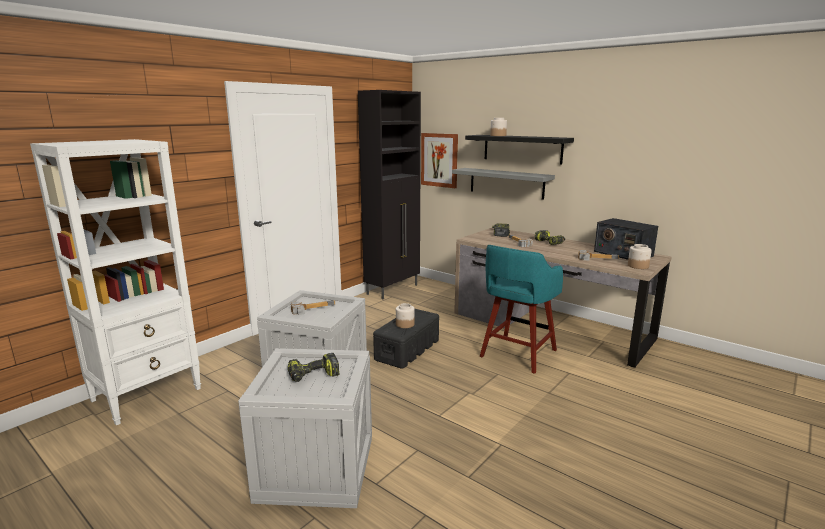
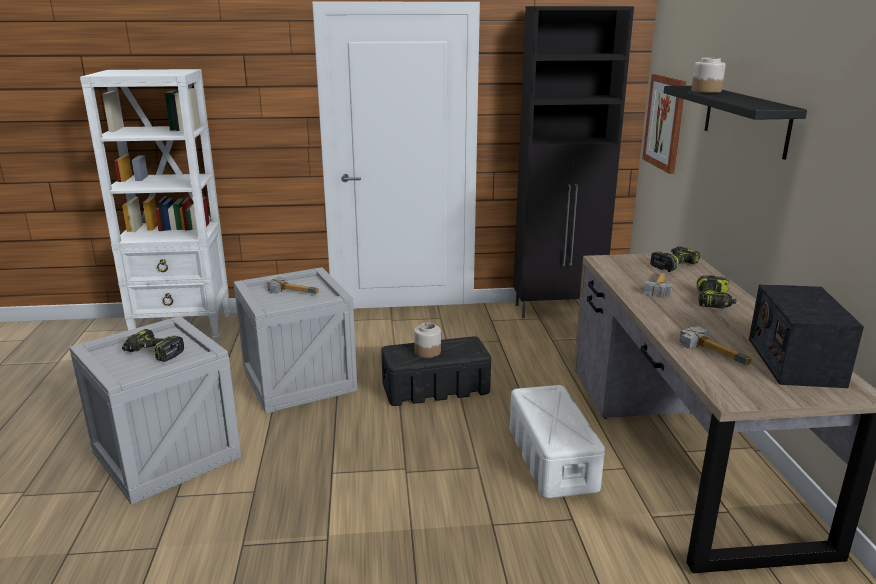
camera: 45 degrees right, 5 degrees up
grey shelf [452,168,555,200] -> none
turquoise stool [480,245,563,374] -> white storage box [510,385,605,498]
jar [628,244,652,269] -> none

